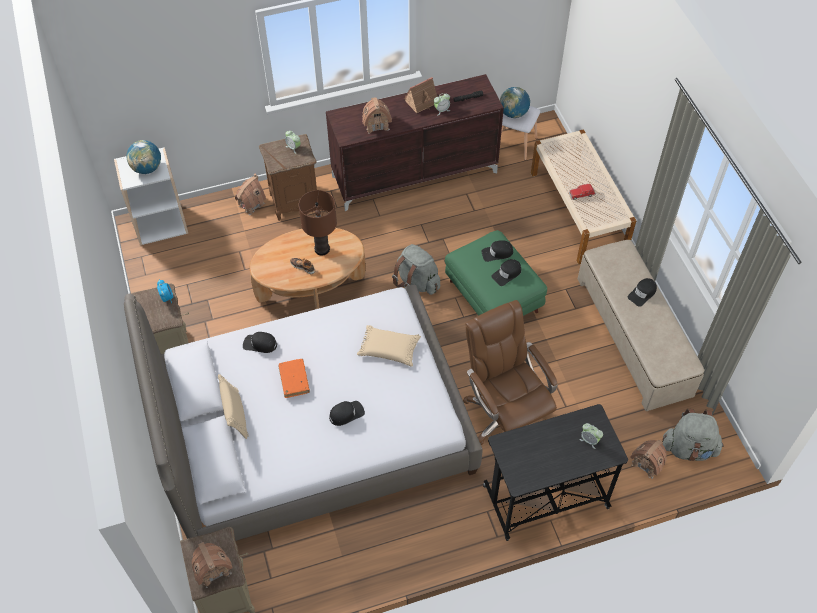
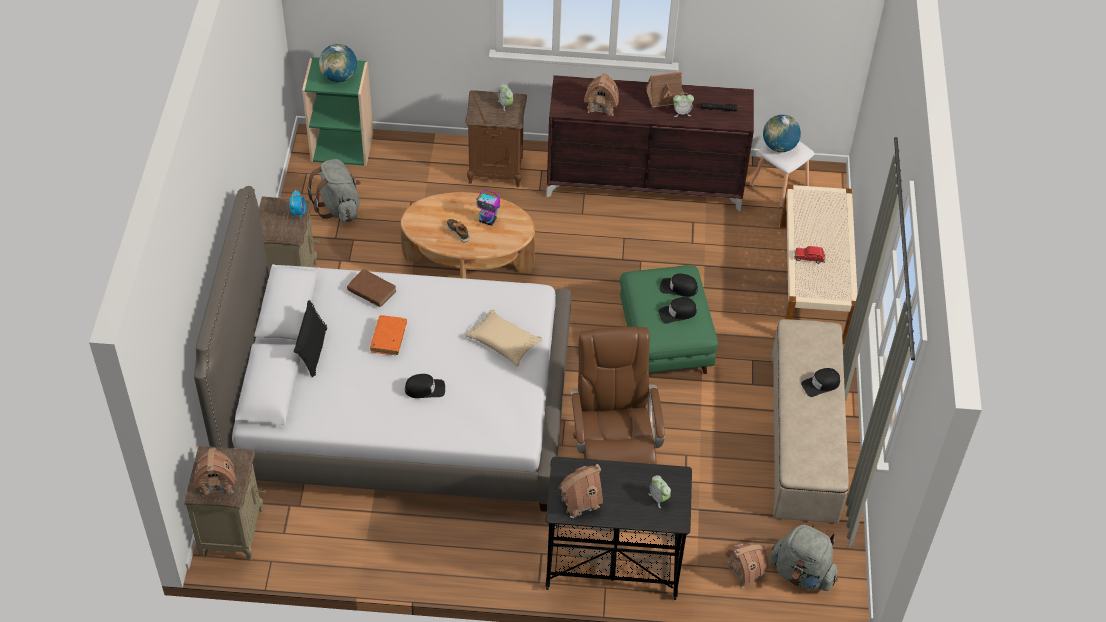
camera: 20 degrees right, 5 degrees down
white bookcase [114,147,188,245] -> green bookcase [302,57,373,166]
beige pillow [218,374,249,439] -> black pillow [294,300,327,377]
toy house [235,174,266,215] -> toy house moved to [558,464,603,518]
black cap [243,332,277,353] -> brown book [347,269,396,307]
brown table lamp [299,190,337,256] -> toy robot [476,190,500,226]
grey backpack [392,244,440,295] -> grey backpack moved to [307,159,360,223]

